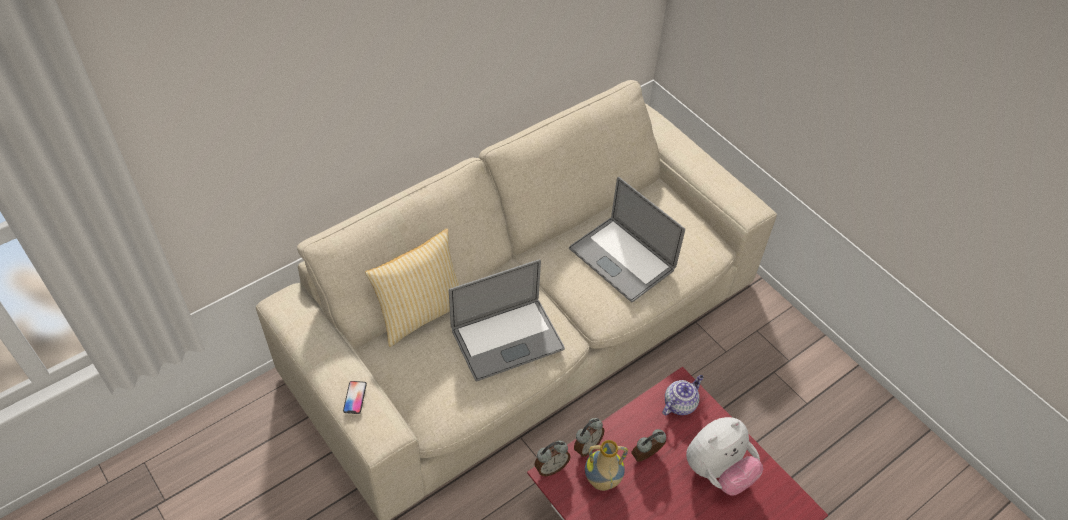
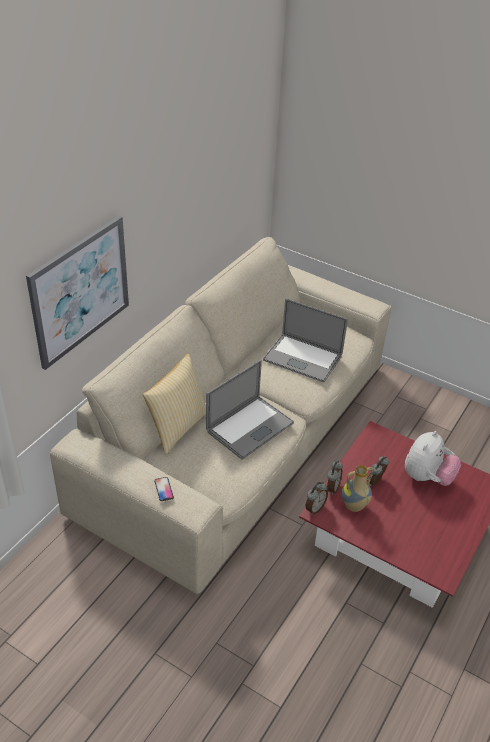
camera: 20 degrees left, 10 degrees down
teapot [662,375,704,415] -> none
none -> picture [26,216,129,370]

